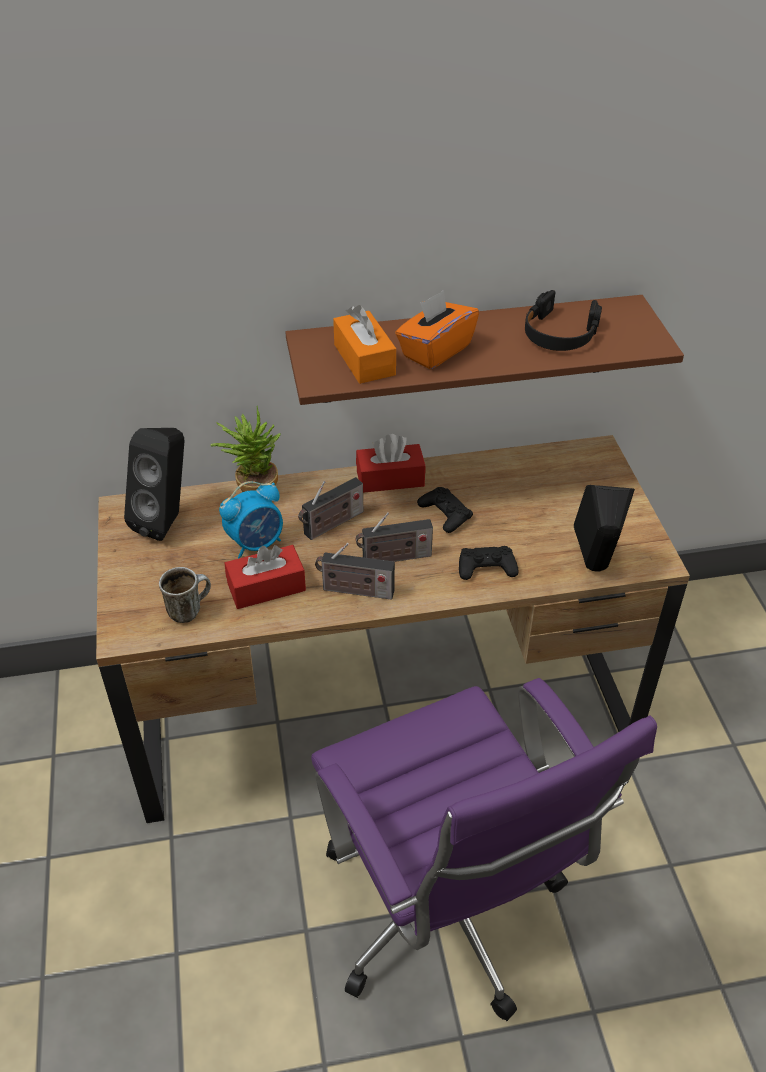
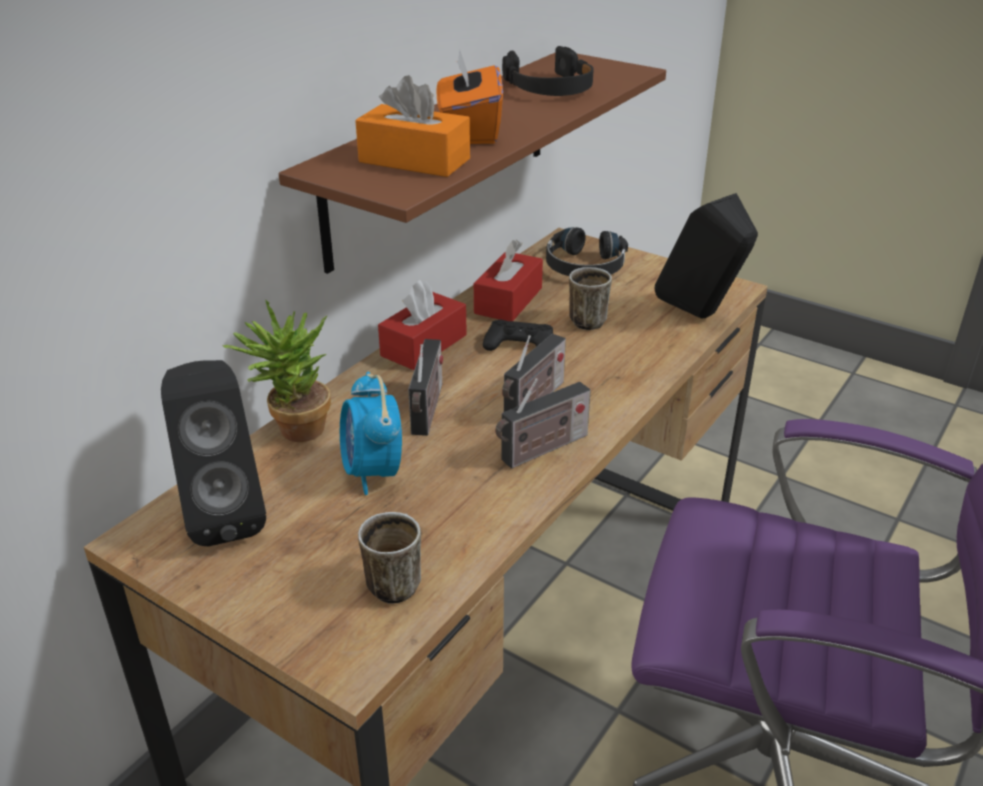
camera: 45 degrees left, 10 degrees down
alarm clock [219,481,283,558] -> alarm clock turned 150 degrees clockwise [340,372,402,495]
red tissue box [224,545,306,609] -> red tissue box moved to [474,240,543,321]
black game controller [459,546,519,580] -> none
none -> black headphones [546,227,628,276]
none -> mug [569,267,612,330]

